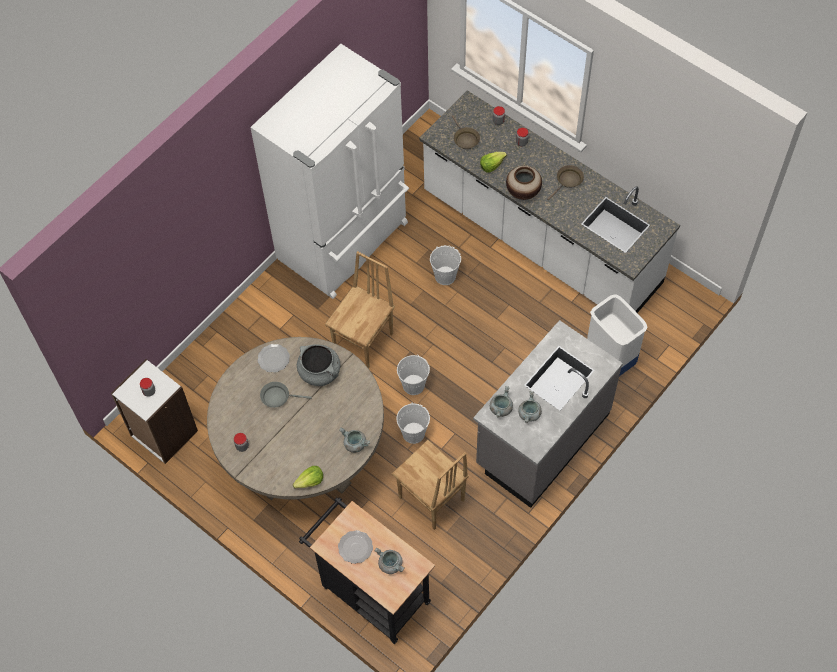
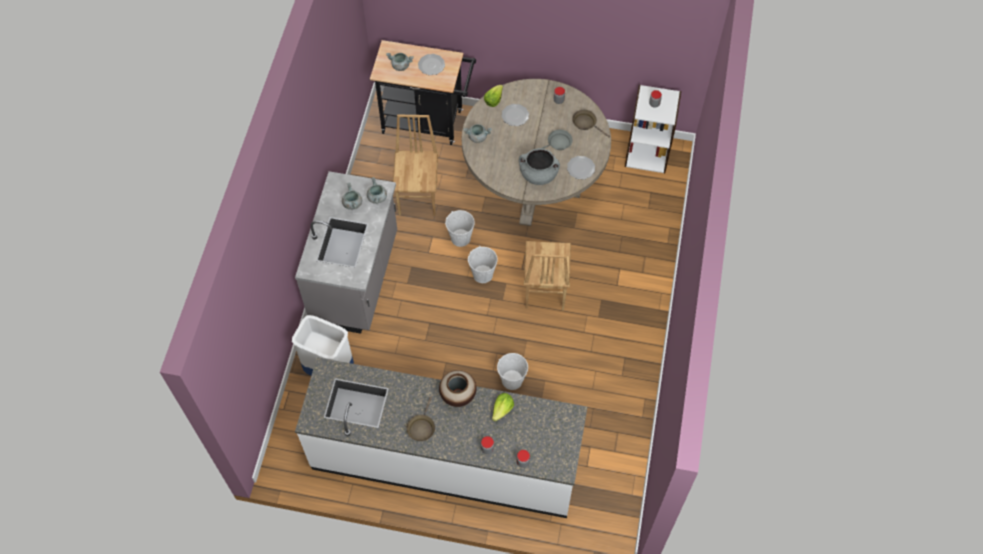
camera: 150 degrees right, 0 degrees up
white fridge [250,44,409,299] -> none
brown chair [392,440,469,530] -> brown chair turned 75 degrees clockwise [393,115,438,216]
brown frying pan [452,115,480,149] -> brown frying pan moved to [572,110,610,138]
none -> plate [502,104,529,126]

